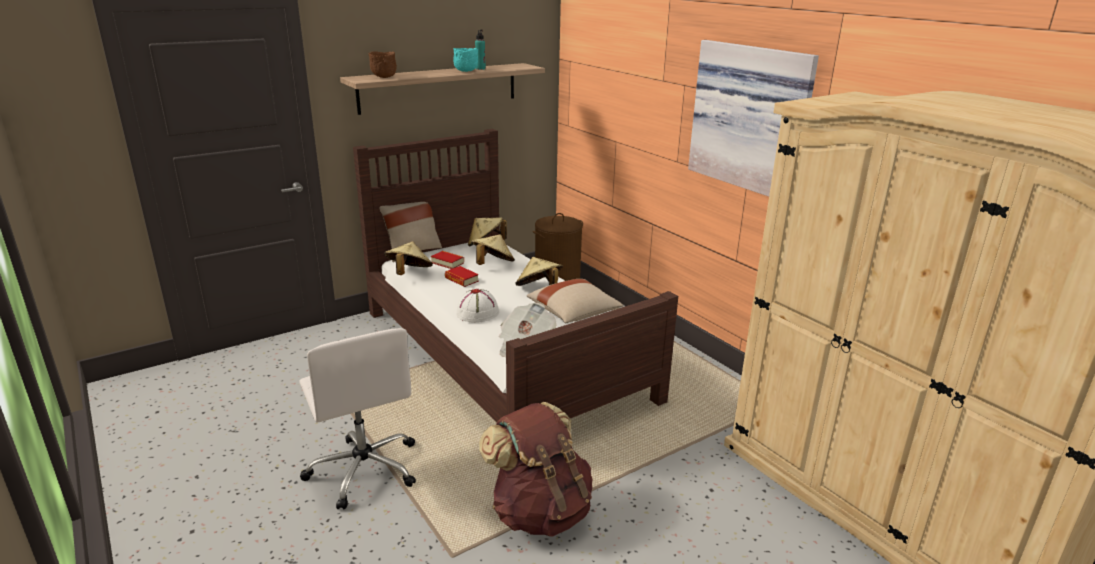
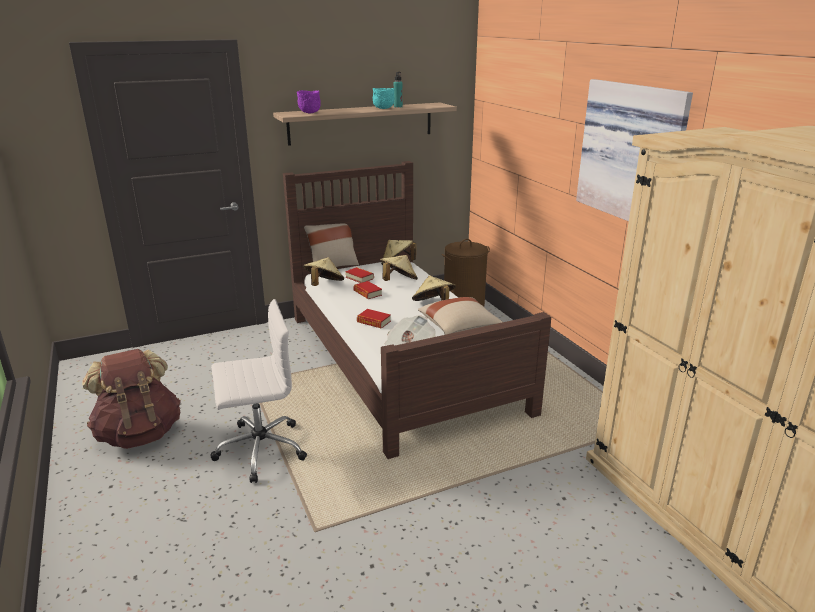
camera: 10 degrees right, 0 degrees up
white office chair [299,328,416,509] -> white office chair turned 90 degrees counterclockwise [211,299,307,483]
brown bowl [368,51,397,78] -> purple bowl [297,90,321,114]
white hat [456,288,499,323] -> book [357,309,391,329]
brown backpack [479,402,593,536] -> brown backpack moved to [82,349,181,449]

